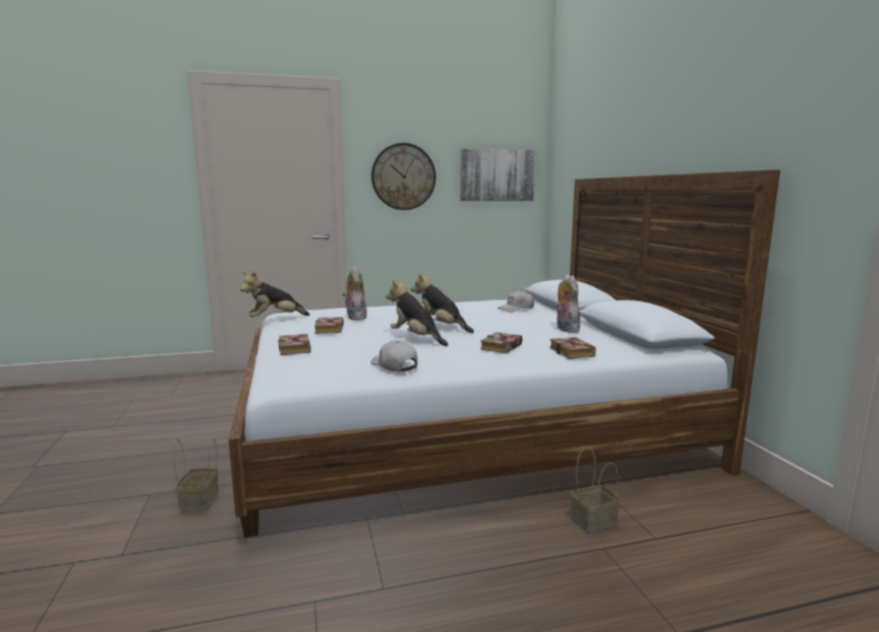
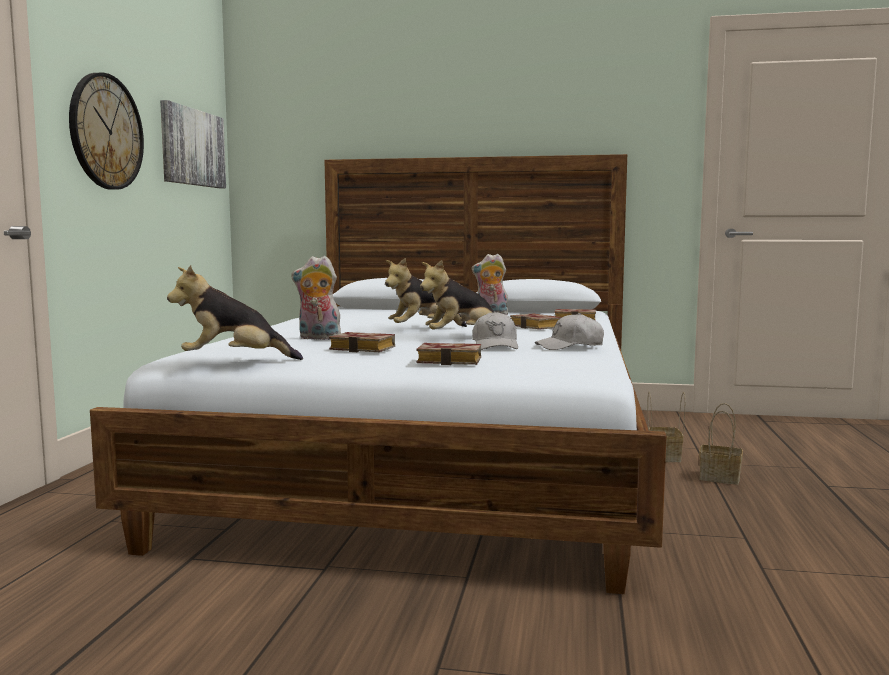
camera: 65 degrees left, 5 degrees down
basket [173,438,219,512] -> basket moved to [699,403,743,485]
plush toy [240,271,310,317] -> plush toy turned 90 degrees clockwise [167,265,303,360]
white cap [498,290,534,312] -> white cap moved to [472,311,518,350]

